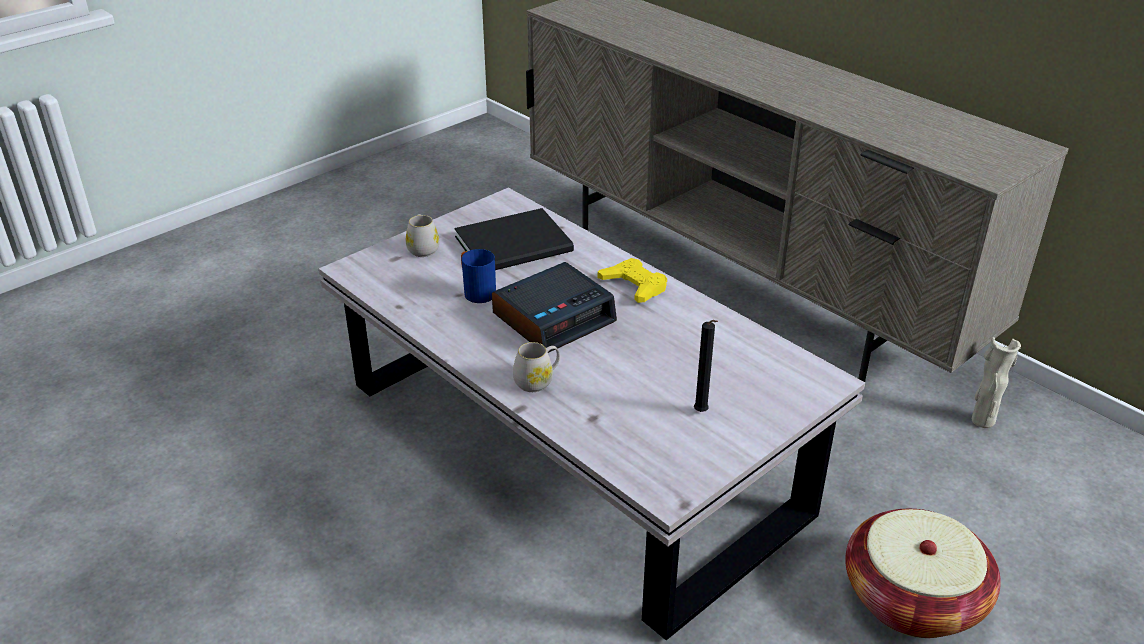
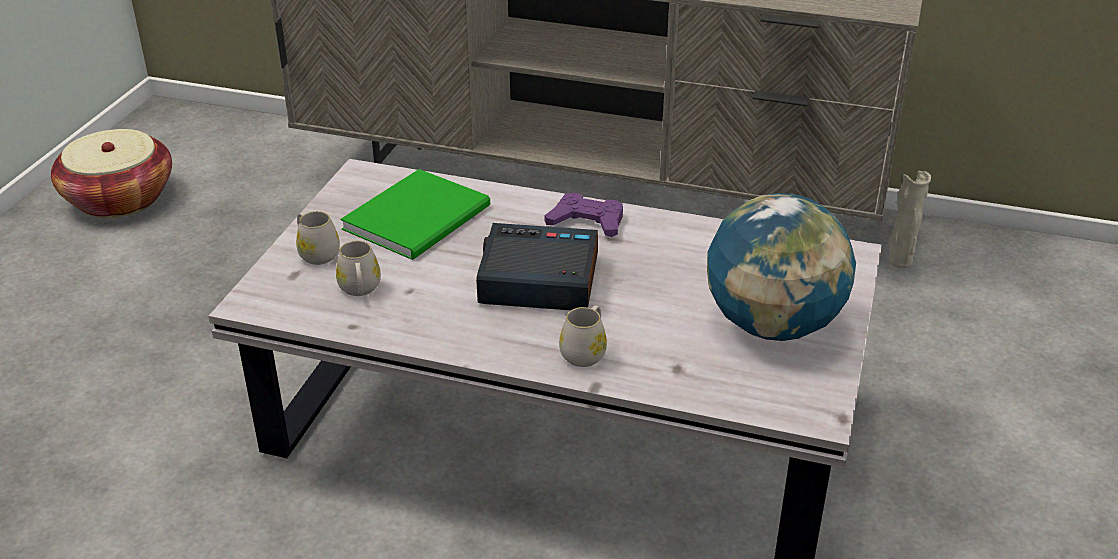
camera: 30 degrees left, 0 degrees up
black book [454,208,574,270] -> green book [341,169,490,260]
blue mug [461,249,496,303] -> none
alarm clock [492,262,617,353] -> alarm clock turned 105 degrees counterclockwise [476,223,598,310]
yellow game controller [598,258,667,303] -> purple game controller [544,193,623,237]
black candle [694,320,718,412] -> globe [707,193,856,341]
basket [845,509,1001,638] -> basket moved to [51,129,172,218]
none -> white mug [336,241,381,296]

